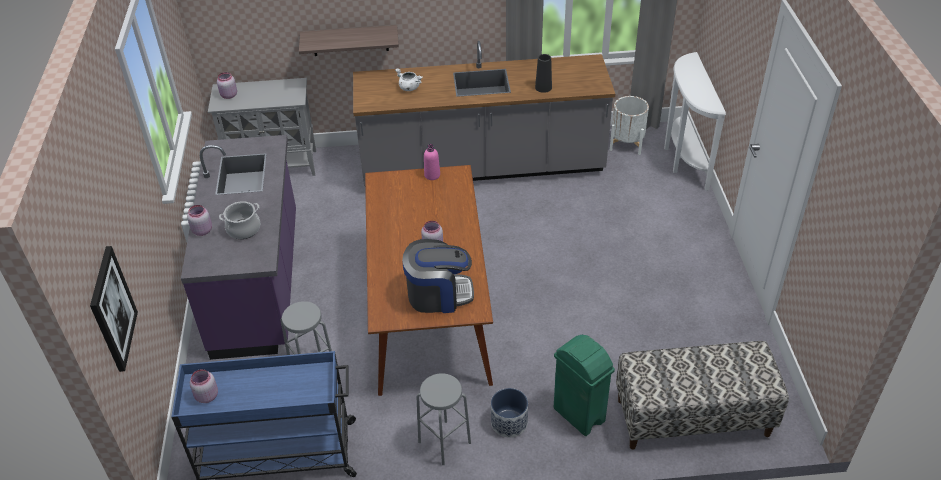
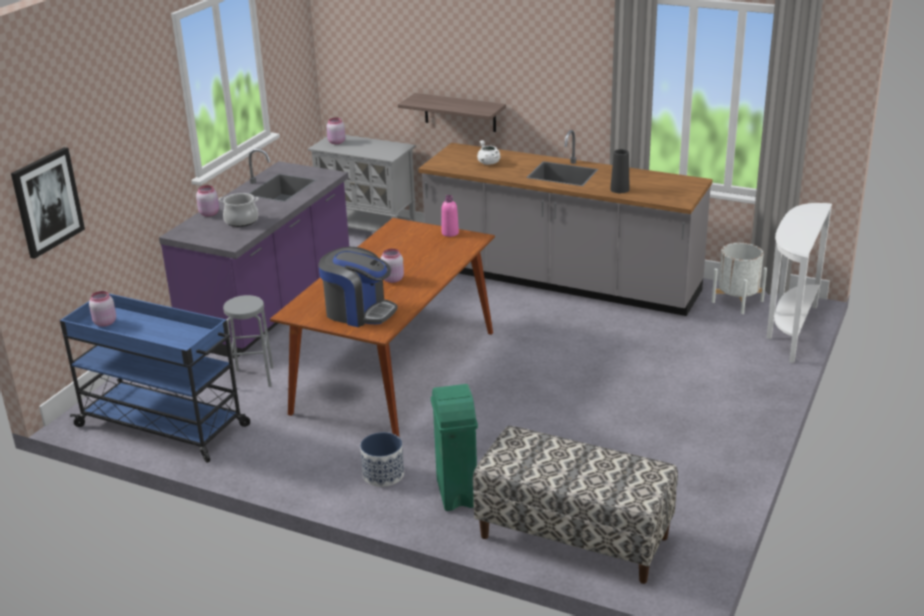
camera: 30 degrees right, 15 degrees down
grey stool [417,373,471,465] -> none

